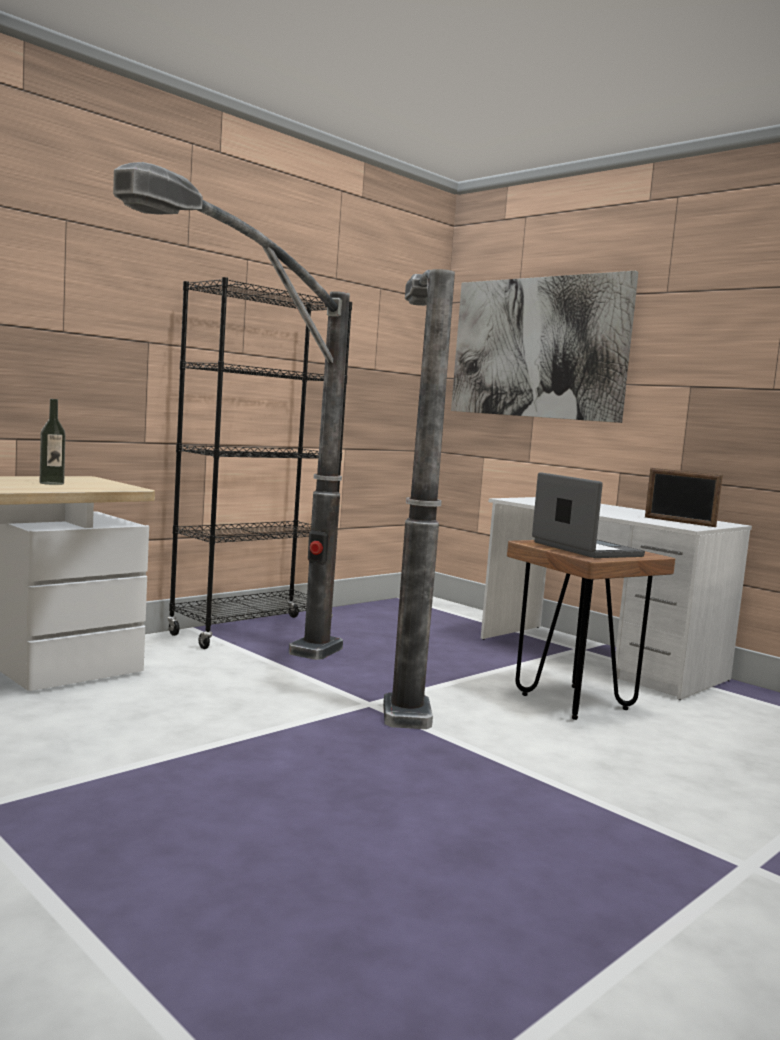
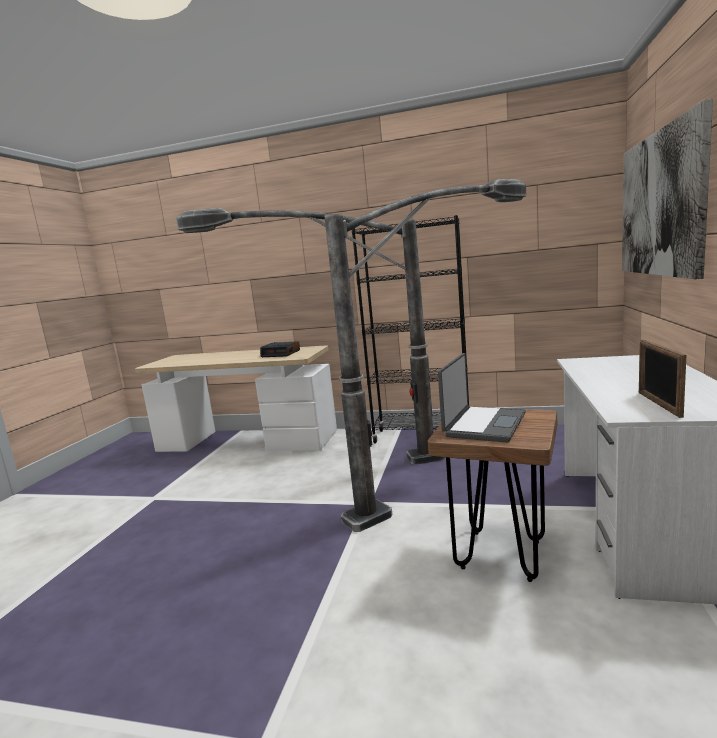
camera: 60 degrees right, 5 degrees up
bottle [40,399,66,485] -> alarm clock [260,341,300,357]

